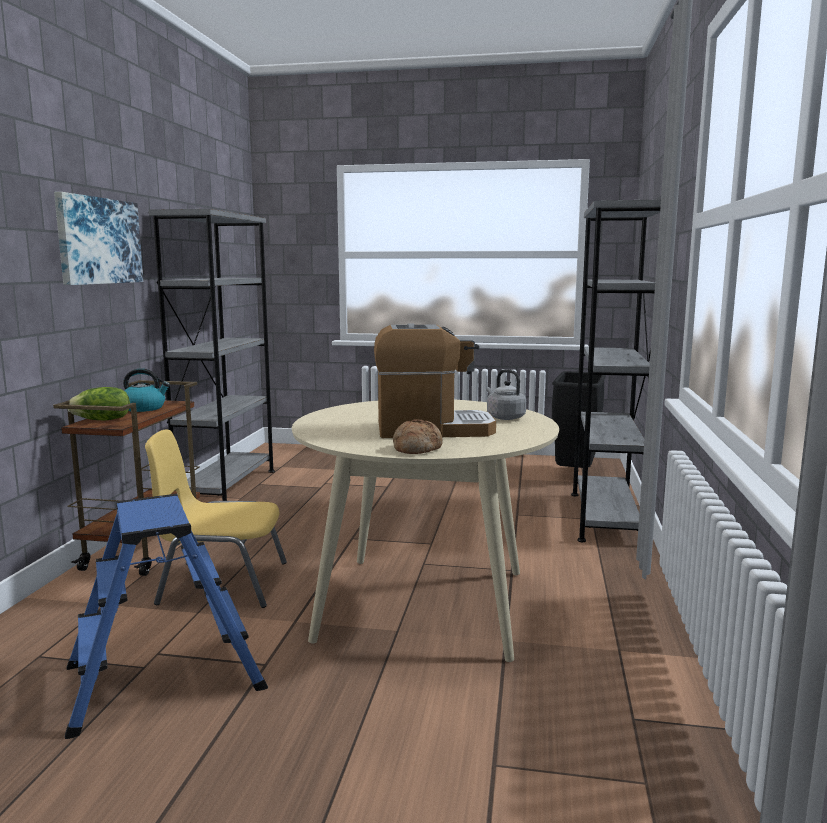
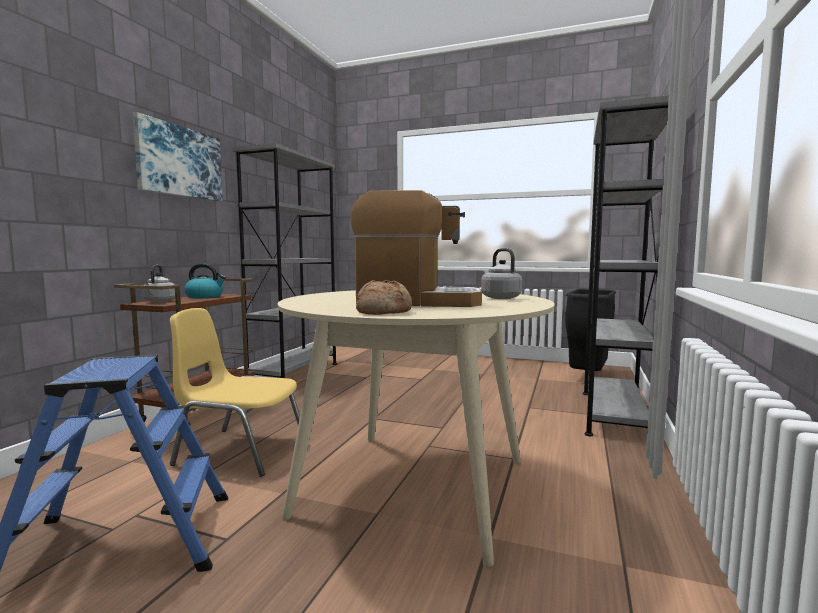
camera: 10 degrees right, 5 degrees down
lettuce [68,387,130,420] -> grey kettle [142,265,175,302]

